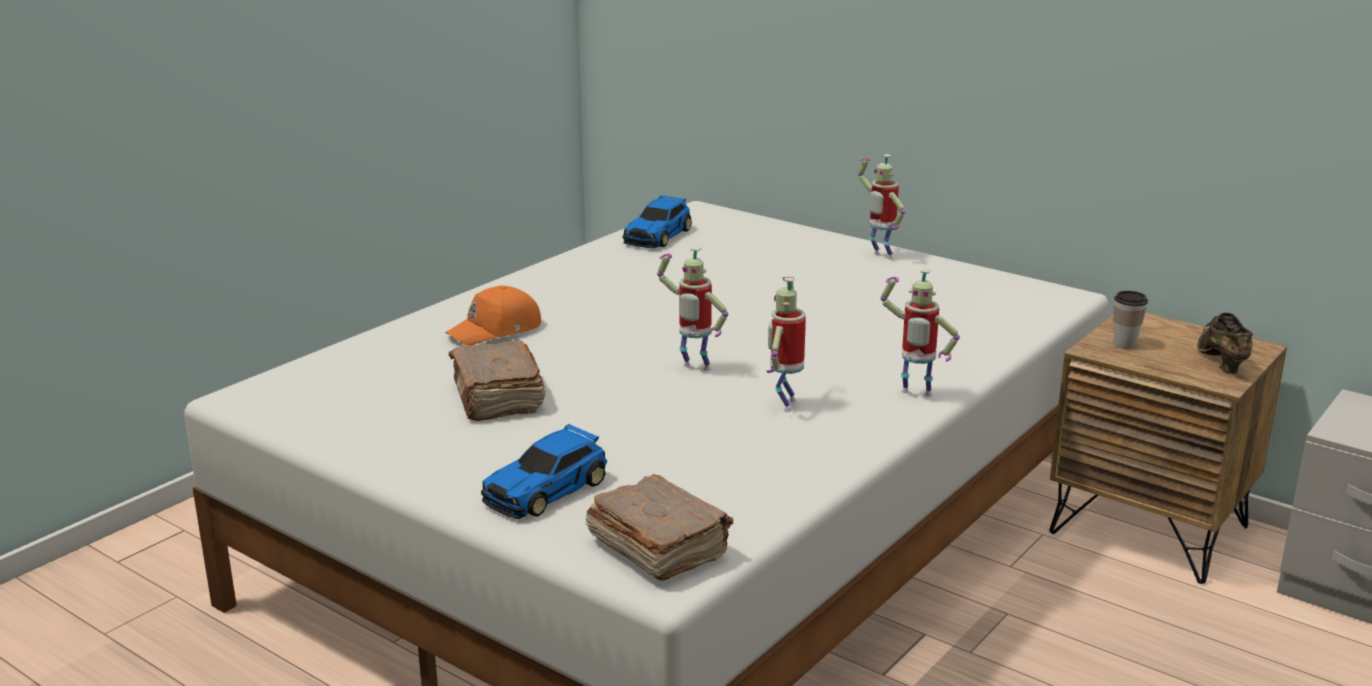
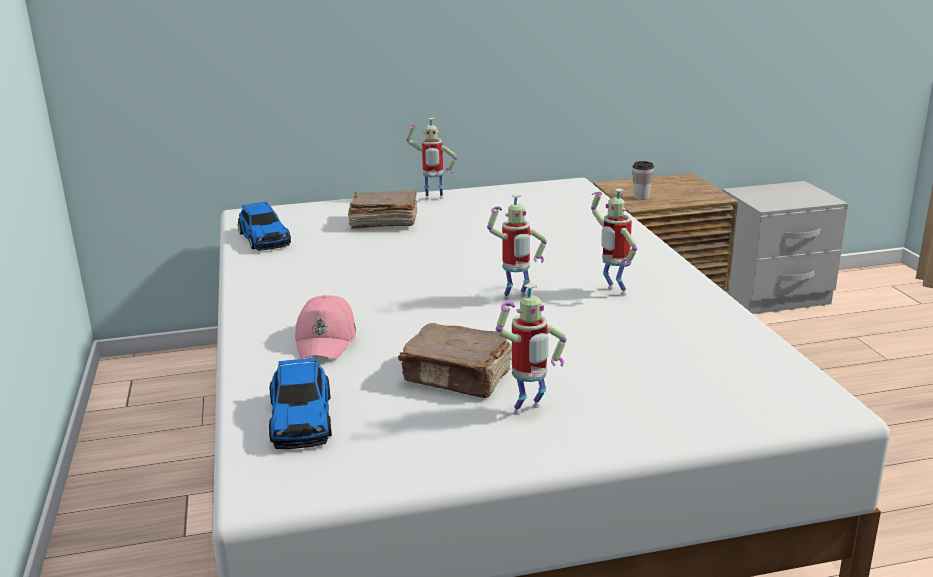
camera: 50 degrees left, 0 degrees up
orange cap [445,285,541,345] -> pink cap [295,295,356,359]
toy car [481,424,607,519] -> toy car moved to [269,358,332,449]
brown book [586,474,733,580] -> brown book moved to [348,190,417,229]
toy robot [880,269,960,396] -> toy robot moved to [496,283,566,415]
brown shoe [1197,313,1253,374] -> none

